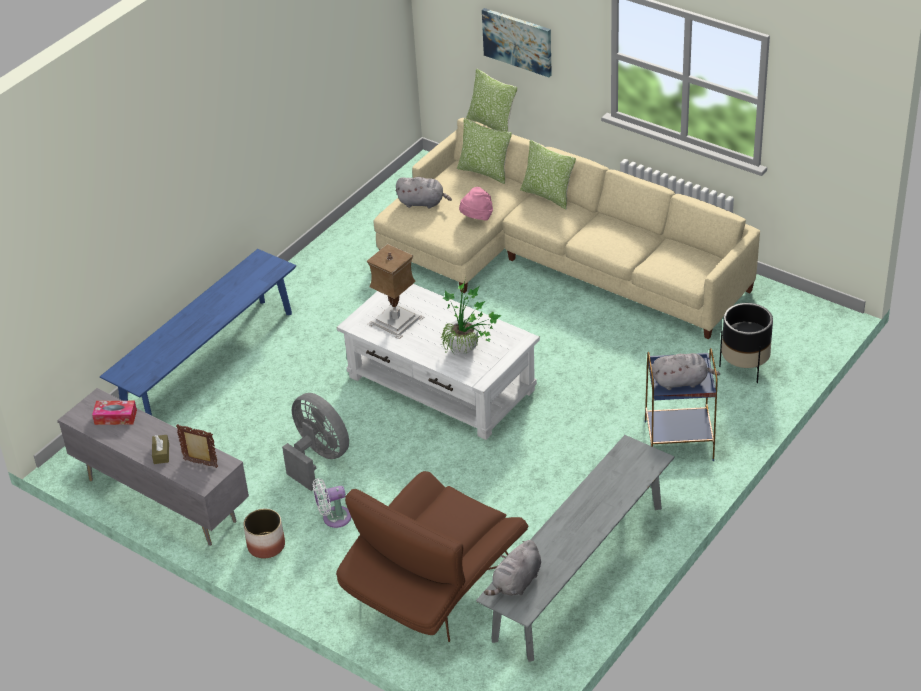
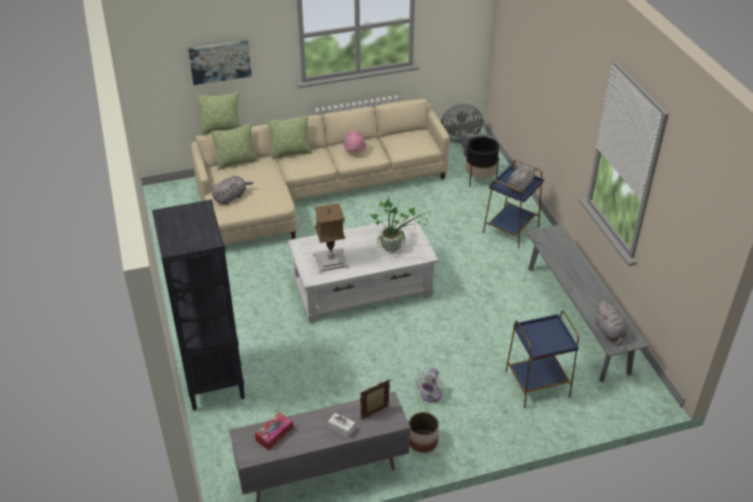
camera: 55 degrees left, 0 degrees up
blue bench [100,249,296,415] -> black bookcase [152,199,245,410]
brown tissue box [152,435,169,464] -> white tissue box [328,413,355,438]
grey fan [282,393,349,491] -> grey fan moved to [441,104,488,157]
brown armchair [336,471,528,642] -> blue side table [505,311,579,408]
pink hat [459,187,493,221] -> pink hat moved to [344,130,366,151]

